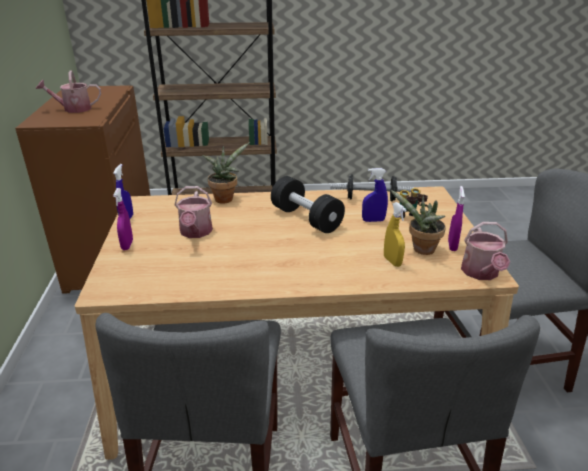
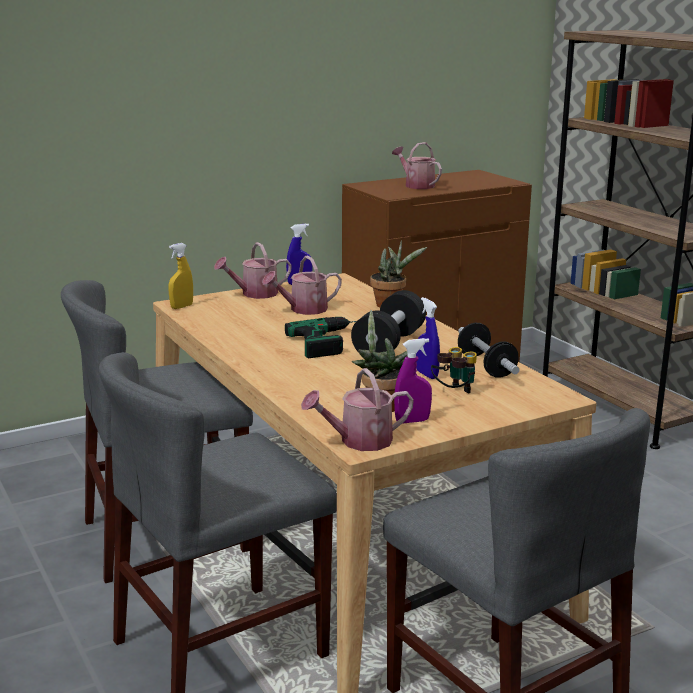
camera: 65 degrees right, 10 degrees down
purple spray bottle [113,188,133,250] -> watering can [214,242,292,299]
yellow spray bottle [384,202,406,267] -> yellow spray bottle moved to [168,243,193,309]
none -> power drill [285,317,356,358]

